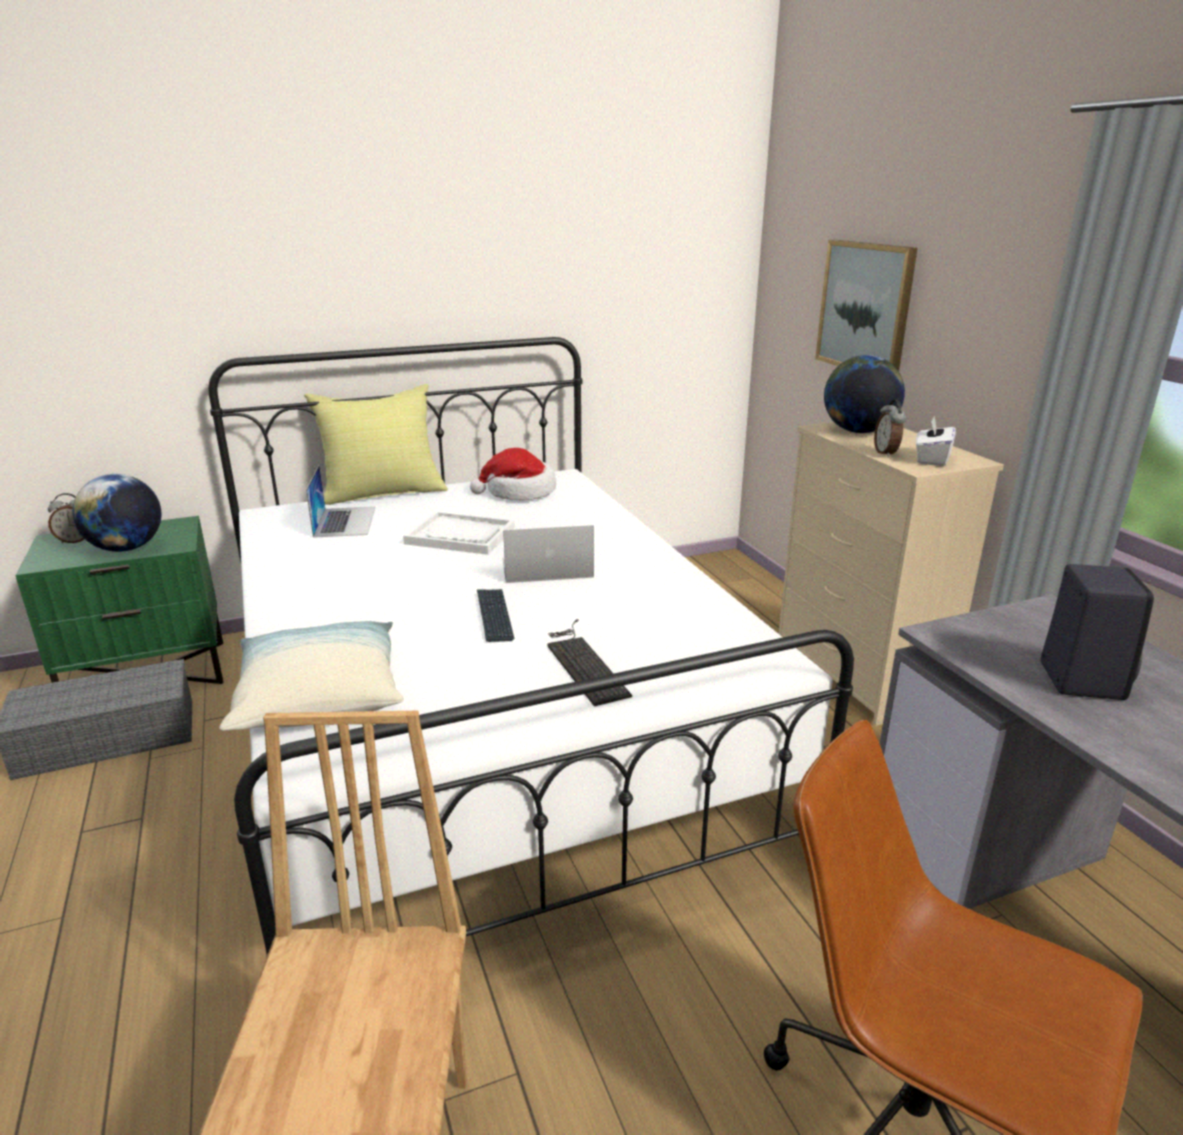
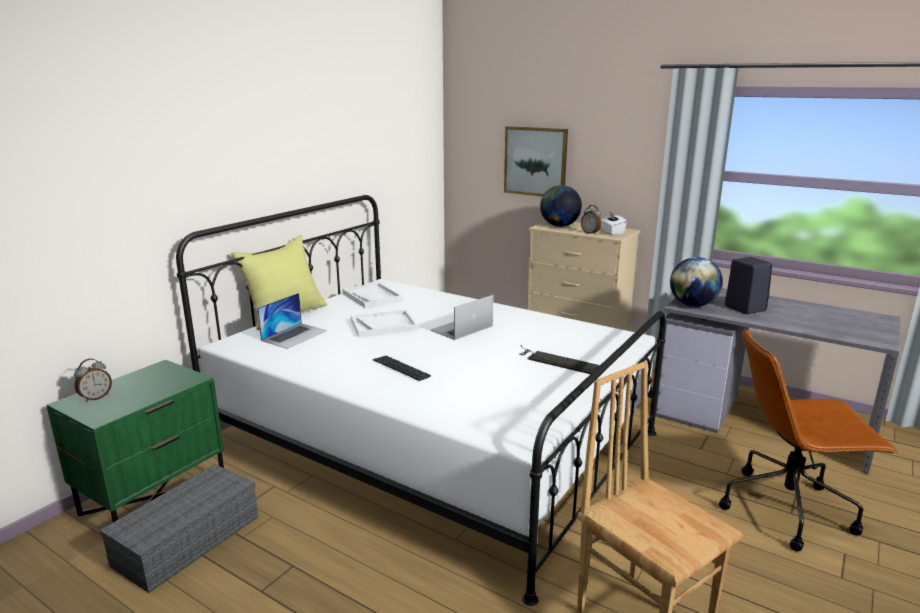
camera: 35 degrees left, 5 degrees down
globe [72,474,161,552] -> globe moved to [670,257,723,307]
pillow [219,621,404,731] -> none
laptop [306,466,375,538] -> laptop turned 75 degrees clockwise [257,293,327,349]
hat [470,448,556,500] -> white tray [342,282,403,308]
keyboard [477,589,514,642] -> keyboard moved to [373,356,431,381]

